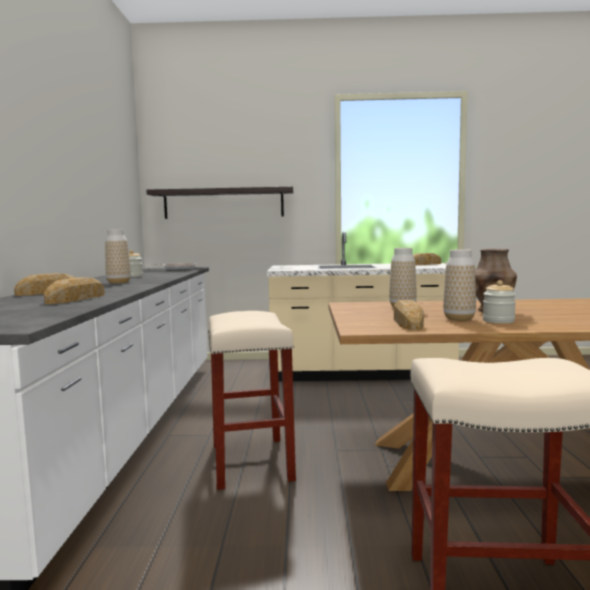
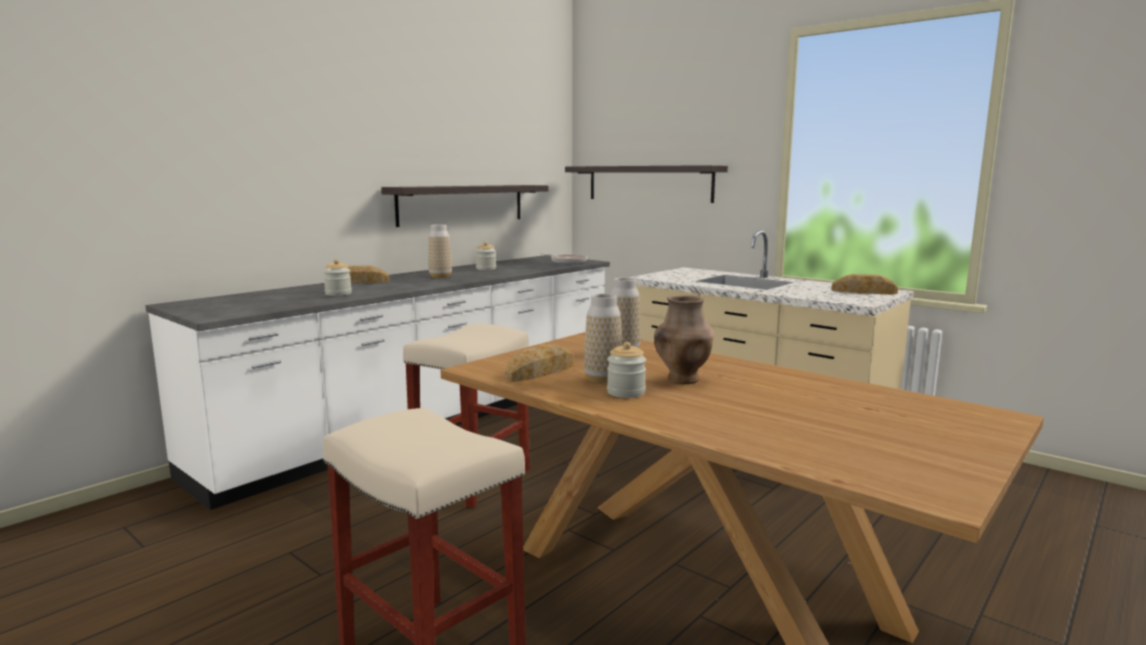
camera: 40 degrees right, 5 degrees up
bread [44,277,105,304] -> jar [323,259,352,296]
none -> shelf [381,185,548,227]

